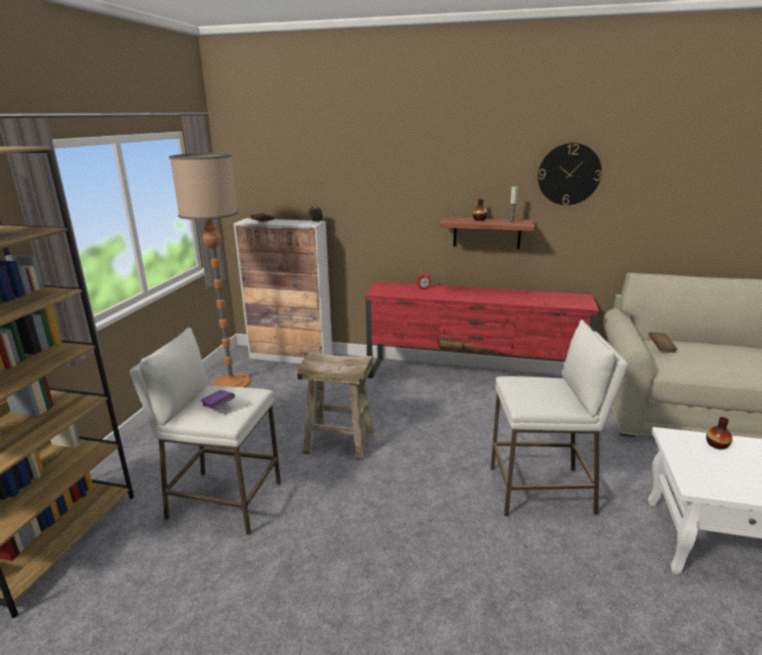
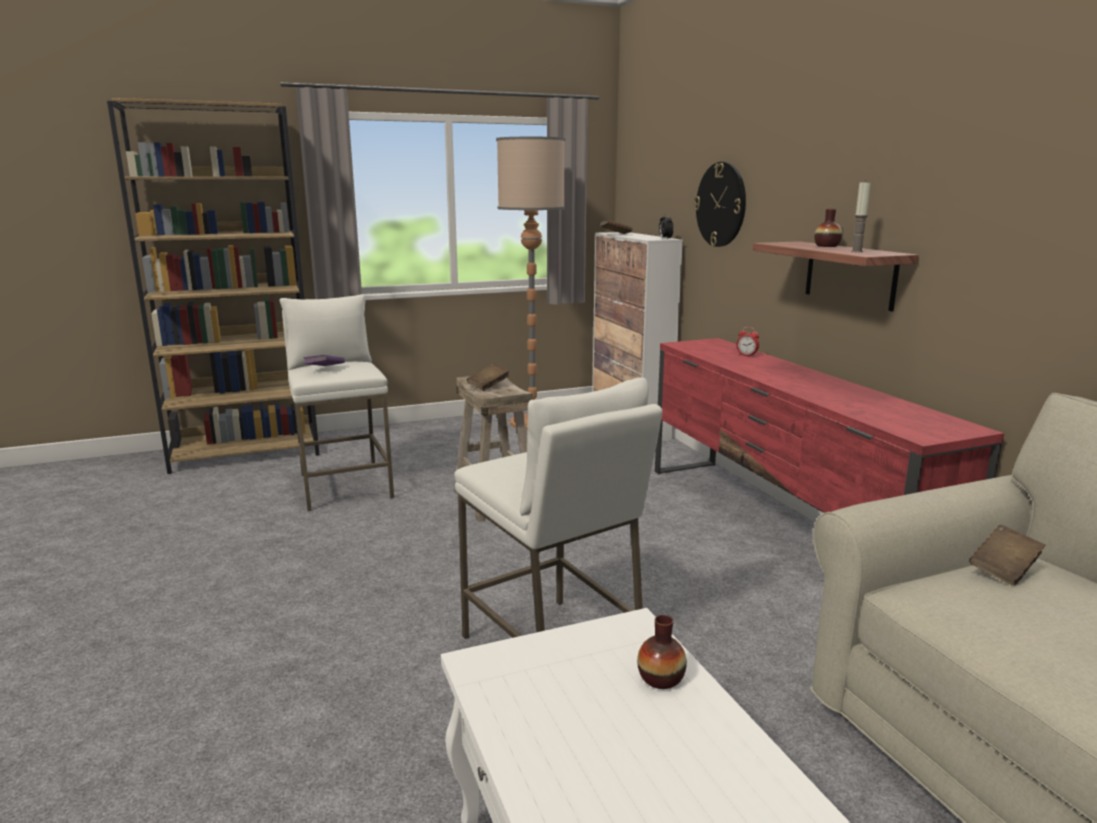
camera: 55 degrees right, 5 degrees down
wall clock [538,143,602,205] -> wall clock moved to [694,162,746,247]
none -> brown book [467,363,510,391]

